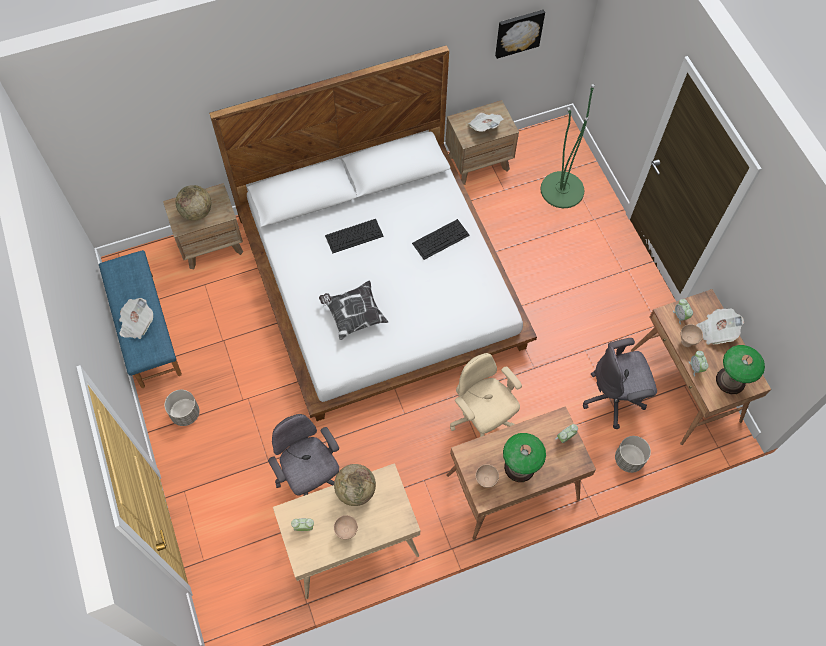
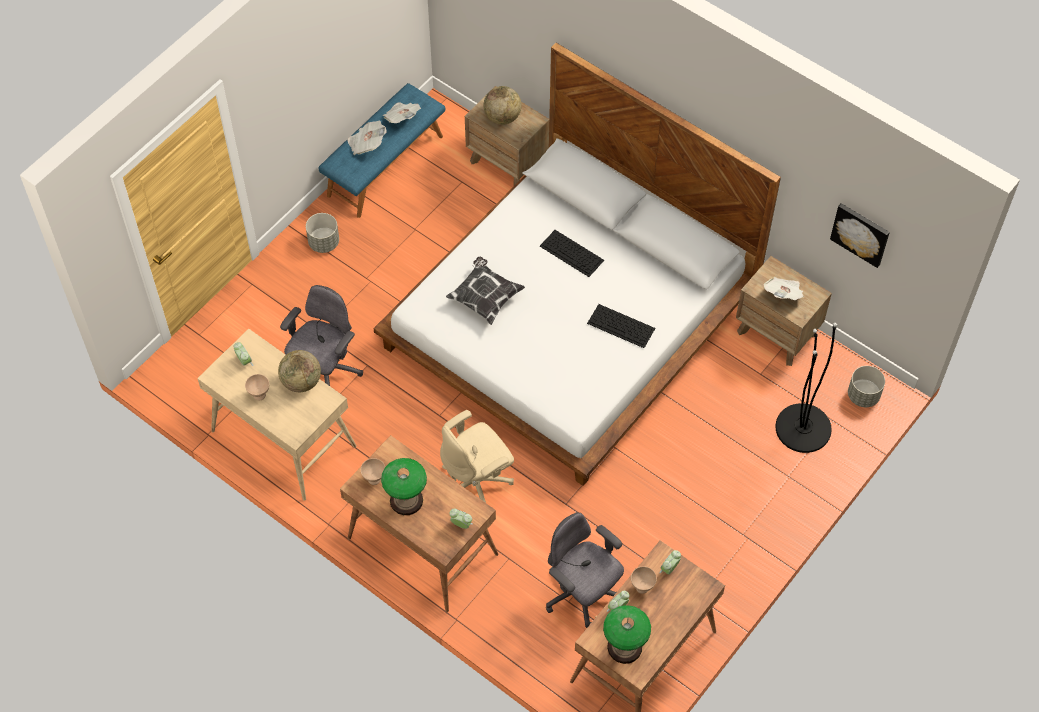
camera: 60 degrees right, 5 degrees down
beige office chair [450,353,522,437] -> beige office chair turned 150 degrees counterclockwise [440,410,514,503]
green floor lamp [541,84,595,208] -> black floor lamp [775,323,837,453]
grey planter [615,436,651,473] -> grey planter moved to [848,366,885,407]
newspaper [696,308,744,345] -> newspaper moved to [383,102,421,123]

